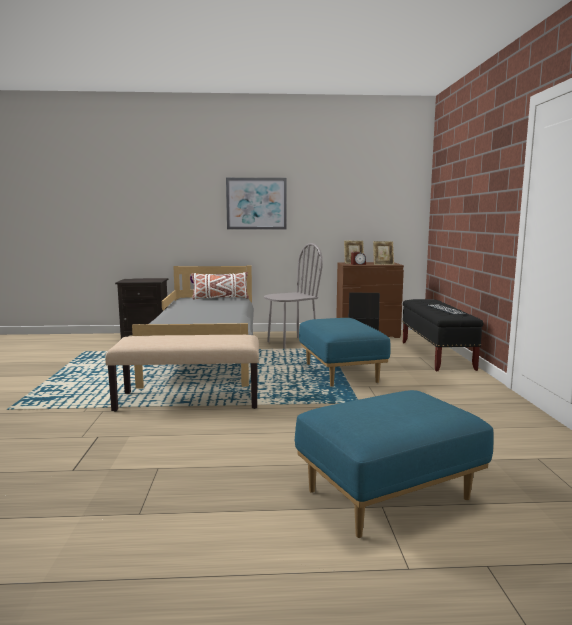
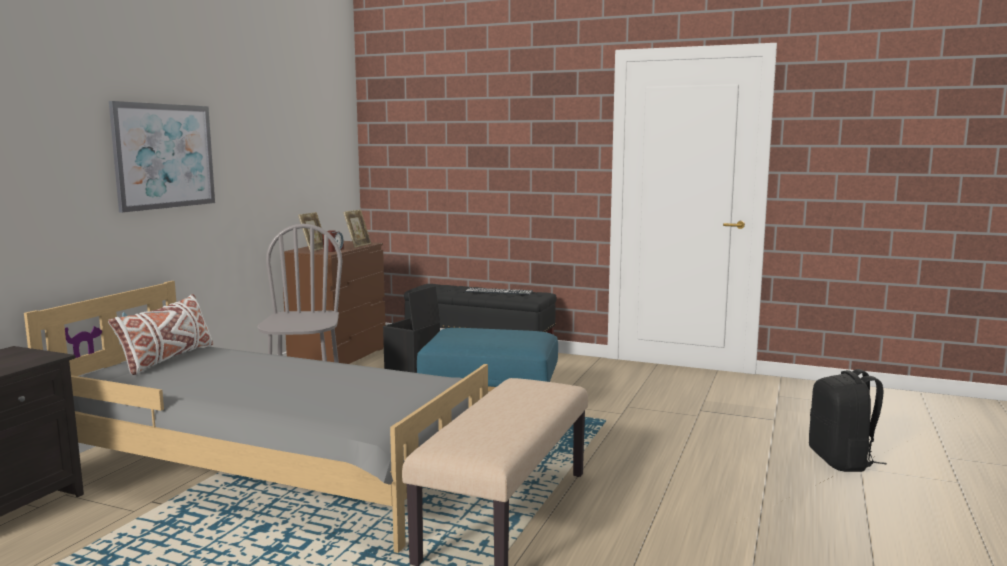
camera: 65 degrees left, 0 degrees up
blue ottoman [295,390,494,538] -> black backpack [809,369,887,472]

